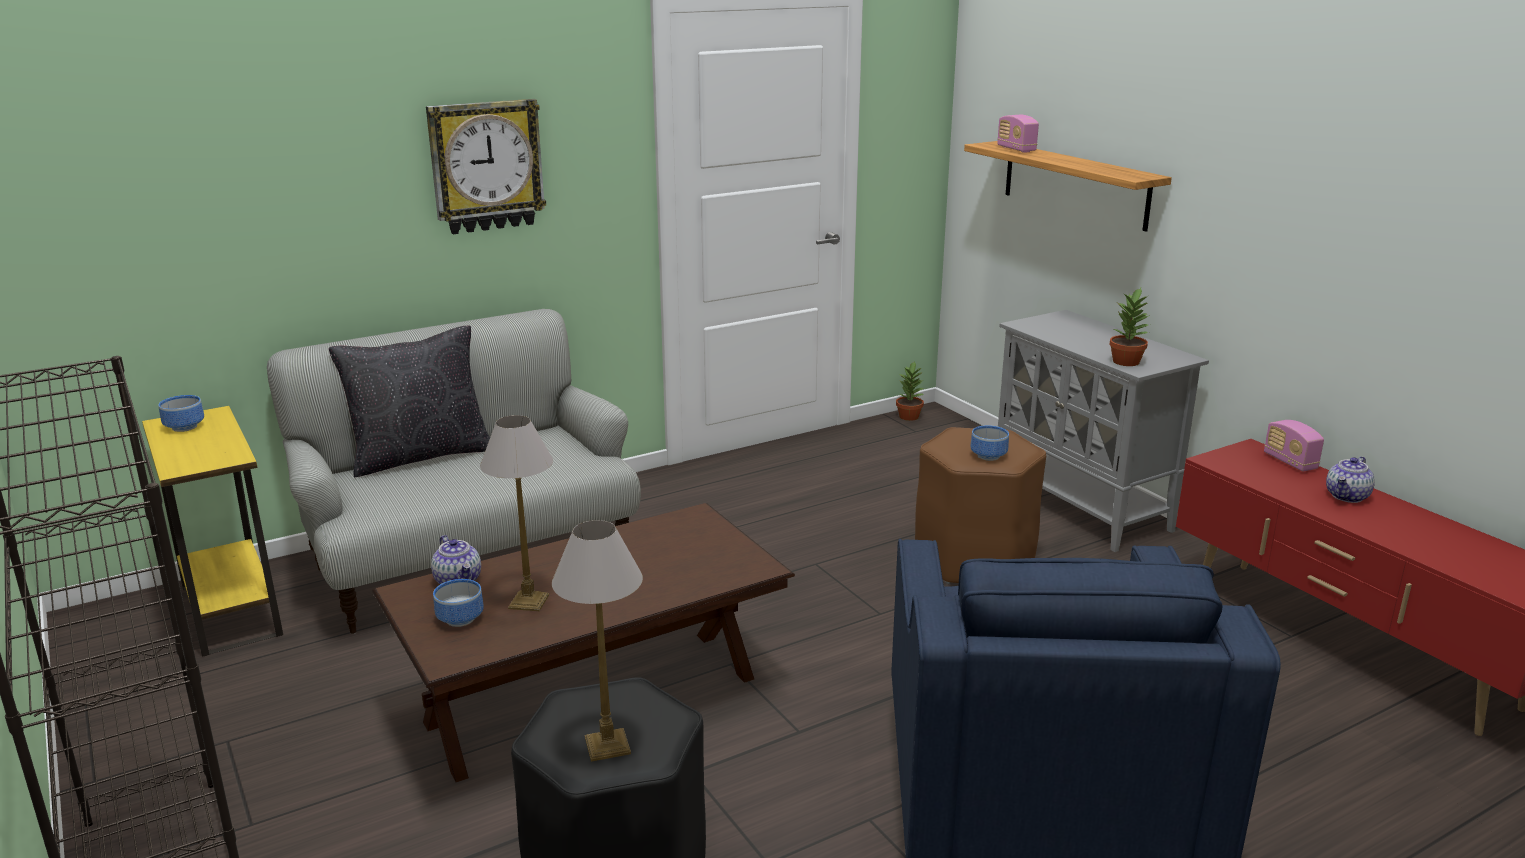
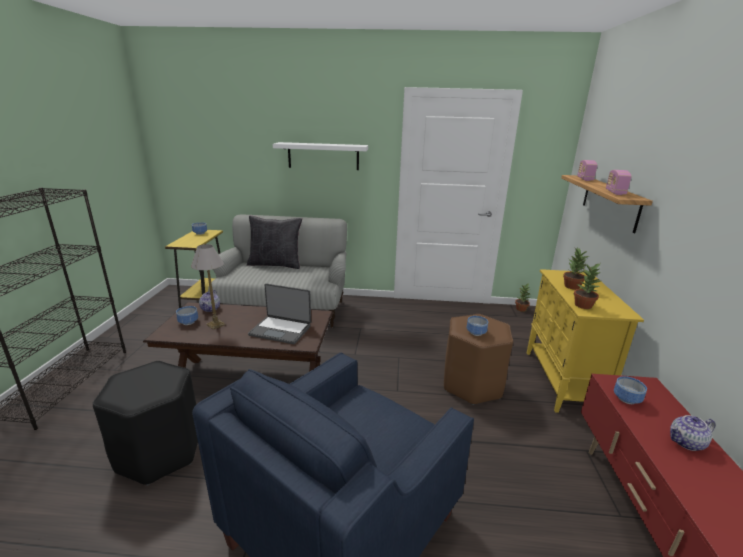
camera: 35 degrees right, 0 degrees up
wall clock [426,99,546,234] -> white shelf [273,142,368,170]
table lamp [552,520,643,762] -> none
grey cabinet [997,310,1209,552] -> yellow cabinet [527,269,644,413]
radio [1264,420,1324,471] -> radio moved to [606,170,632,195]
none -> laptop [248,283,311,344]
none -> potted plant [563,248,589,290]
none -> bowl [614,376,647,404]

